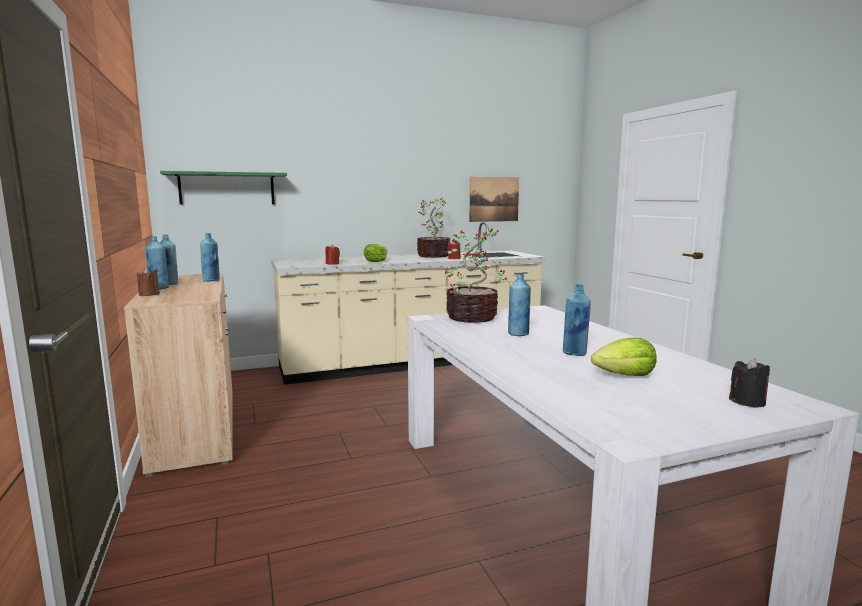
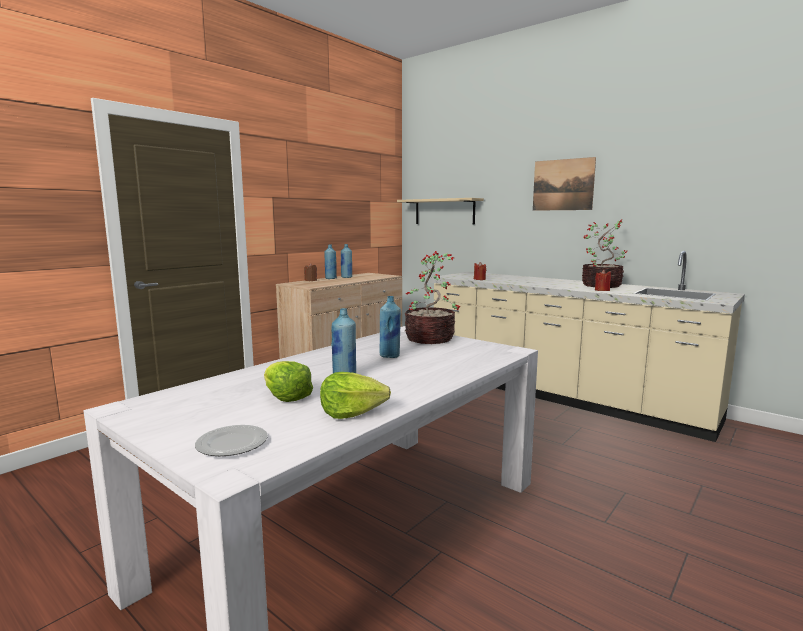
camera: 60 degrees right, 0 degrees up
green shelf [160,171,287,205] -> beige shelf [397,198,484,225]
blue bottle [200,233,220,282] -> none
lettuce [364,244,387,262] -> lettuce moved to [320,372,391,419]
picture [469,177,519,222] -> picture moved to [533,157,596,211]
black candle [729,358,770,408] -> plate [195,425,268,456]

